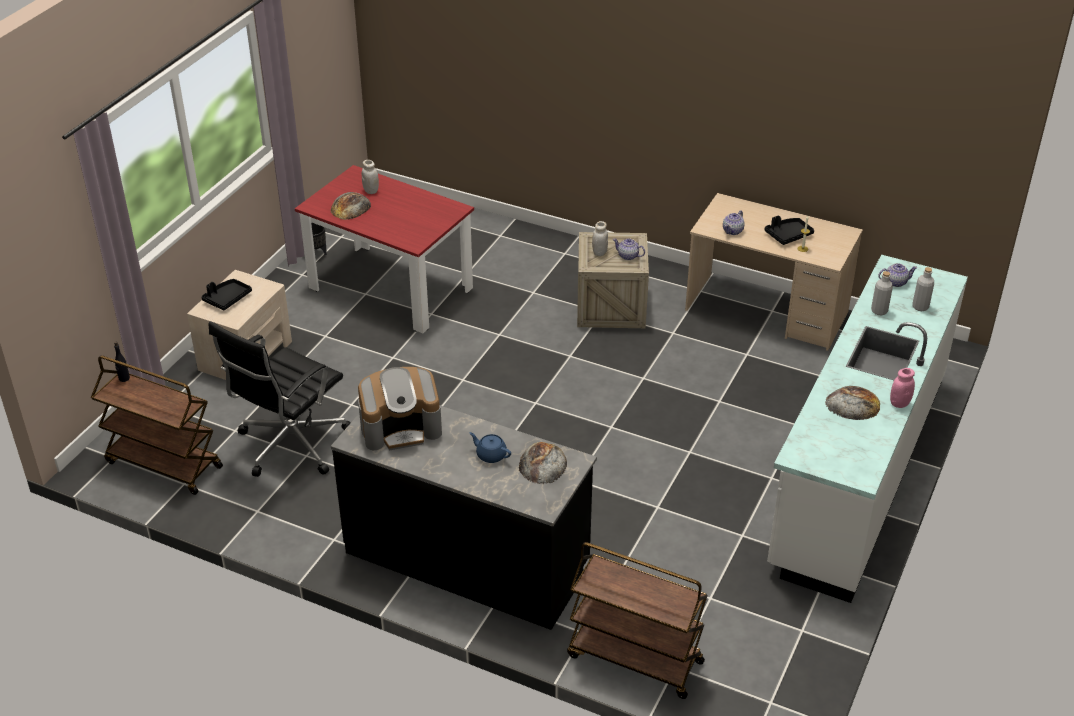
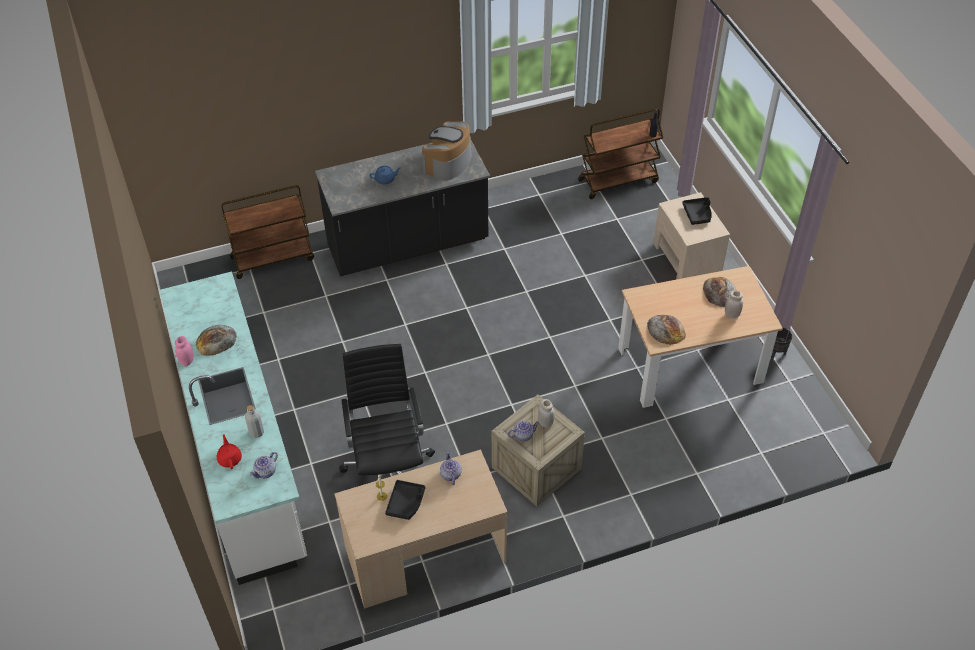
camera: 135 degrees right, 10 degrees up
black office chair [208,321,350,477] -> black office chair moved to [339,344,435,481]
red dining table [295,165,474,333] -> beige dining table [618,266,783,408]
bread [519,442,567,484] -> bread moved to [647,315,686,345]
grey bottle [913,267,934,311] -> red teapot [217,434,242,469]

